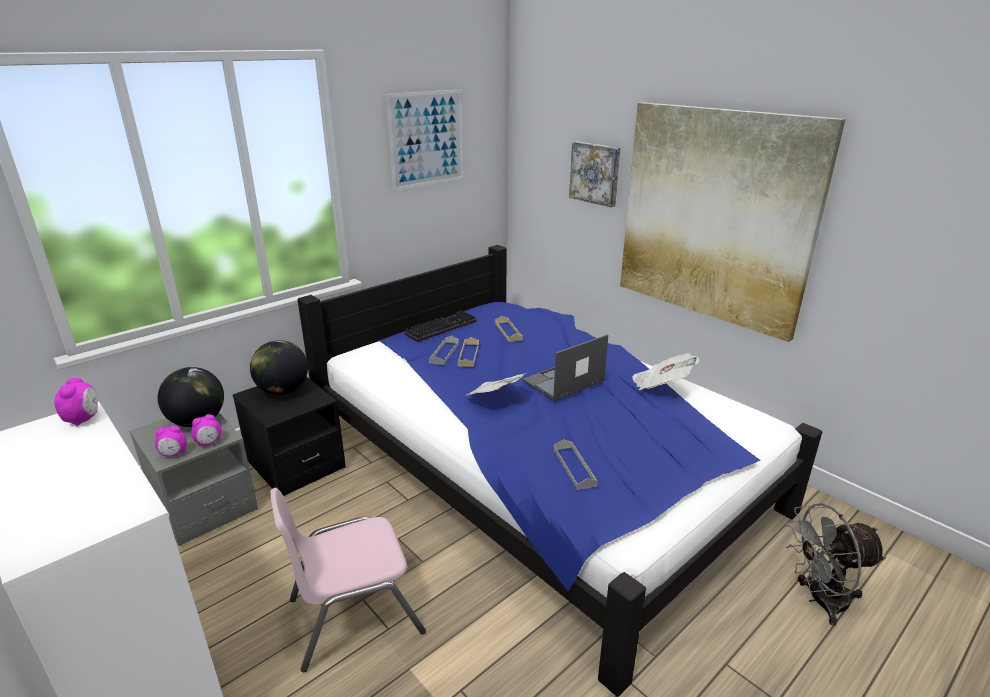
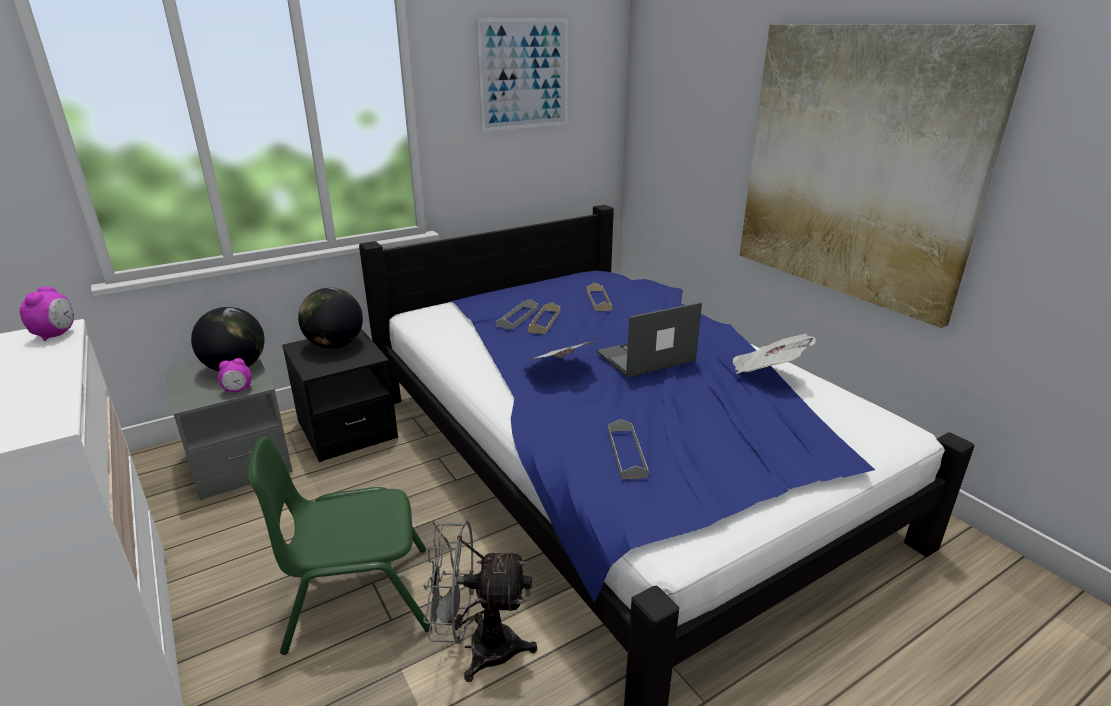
camera: 10 degrees right, 0 degrees up
alarm clock [155,425,187,457] -> none
pink chair [270,488,426,673] -> green chair [248,437,432,655]
keyboard [404,310,477,342] -> none
picture [569,142,620,207] -> none
grey fan [786,503,886,626] -> grey fan moved to [423,521,537,682]

